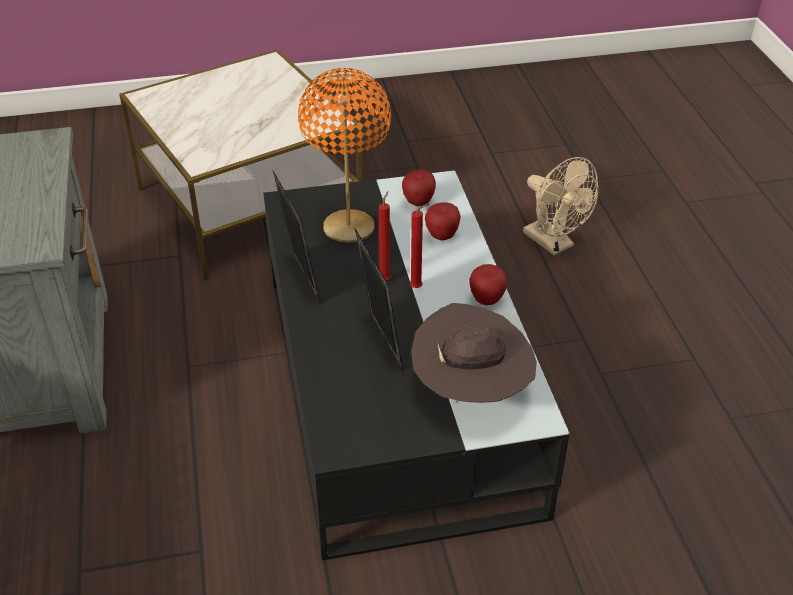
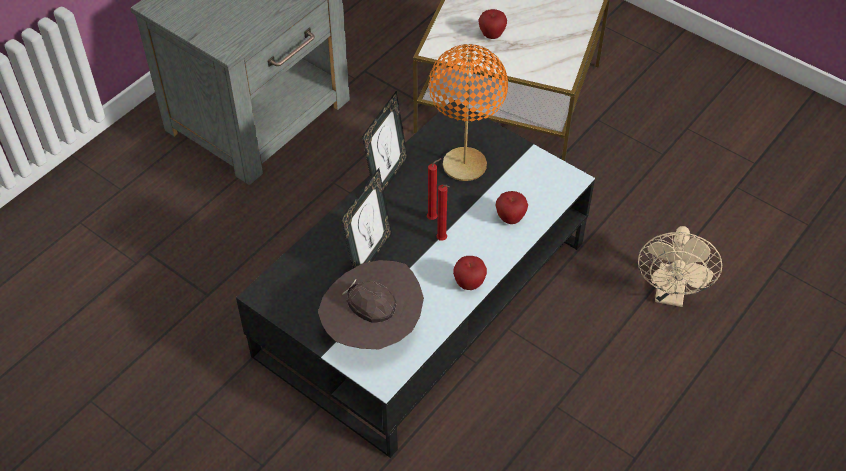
camera: 50 degrees right, 10 degrees up
apple [402,169,436,206] -> apple moved to [479,9,507,39]

